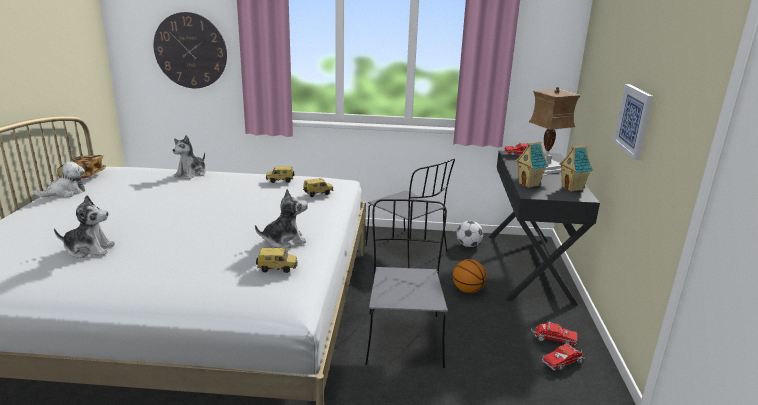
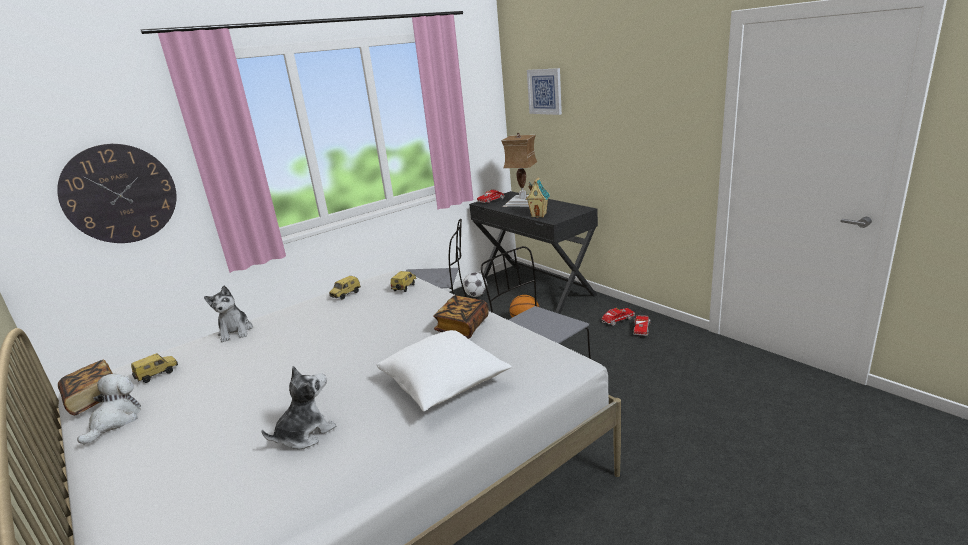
camera: 40 degrees left, 0 degrees up
plush toy [255,189,308,248] -> book [433,296,489,339]
toy car [256,248,298,273] -> toy car moved to [131,353,178,383]
toy house [559,145,593,192] -> none
picture [613,84,653,160] -> picture moved to [527,68,562,115]
none -> white pillow [377,330,512,412]

